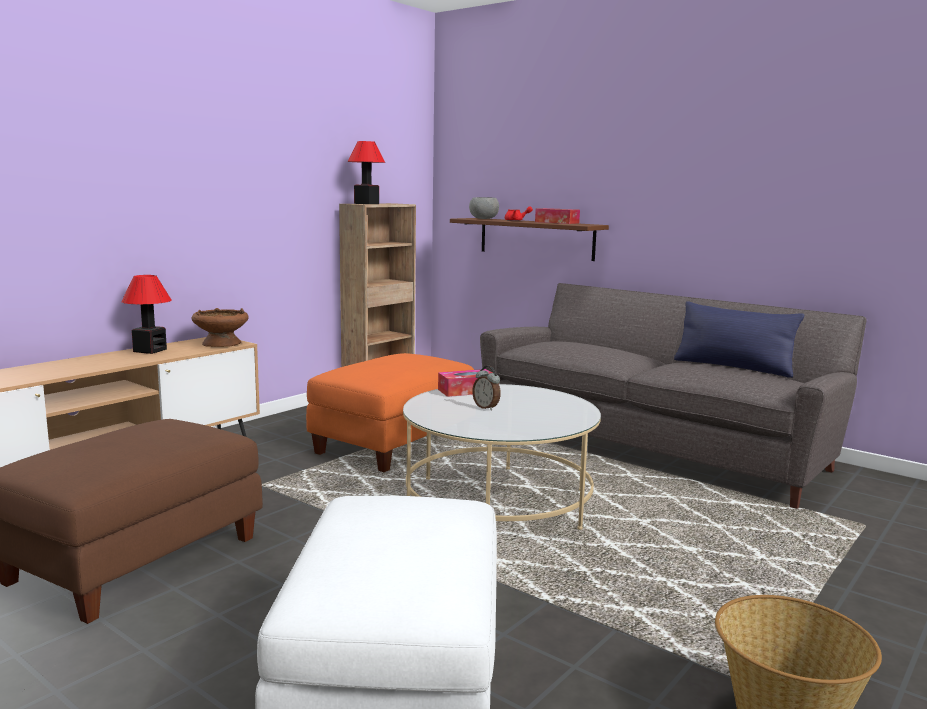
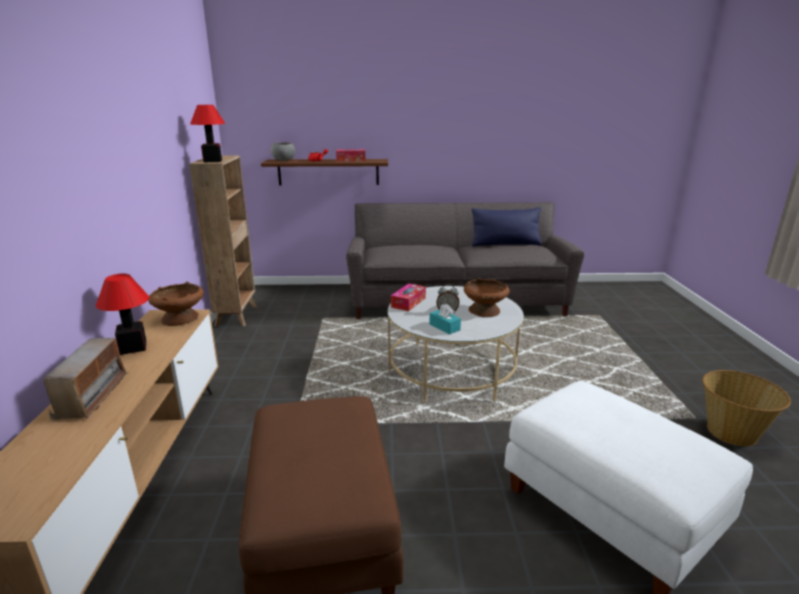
camera: 40 degrees left, 10 degrees up
orange ottoman [306,353,474,472] -> none
none -> radio [44,338,128,420]
none -> turquoise tissue box [429,304,461,334]
none -> brown bowl [464,278,510,317]

